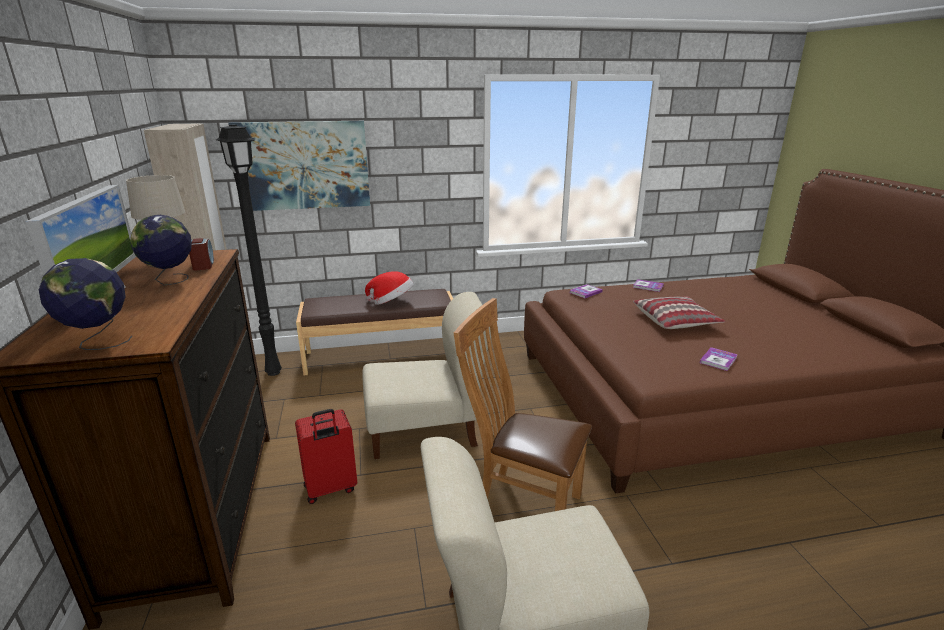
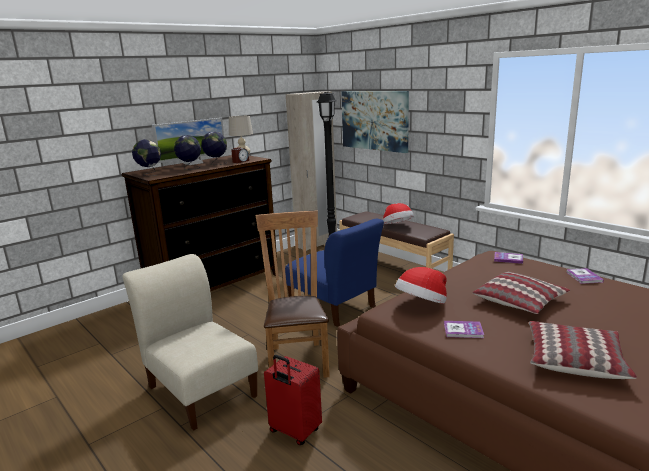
camera: 60 degrees right, 5 degrees down
red suitcase [295,409,357,504] -> red suitcase moved to [264,355,322,445]
beige chair [362,292,491,459] -> blue chair [285,219,384,327]
none -> globe [174,135,201,170]
none -> hat [395,267,447,304]
none -> pillow [529,321,637,379]

